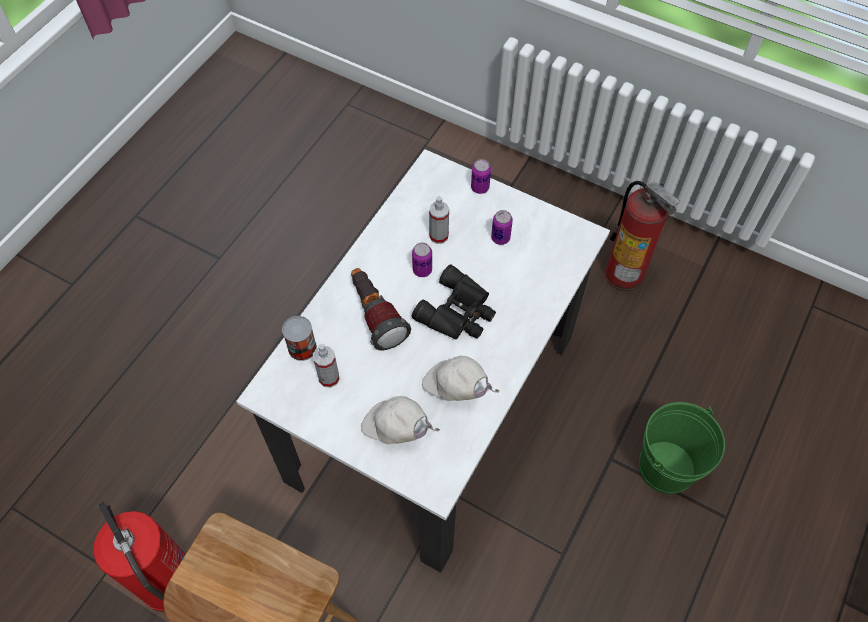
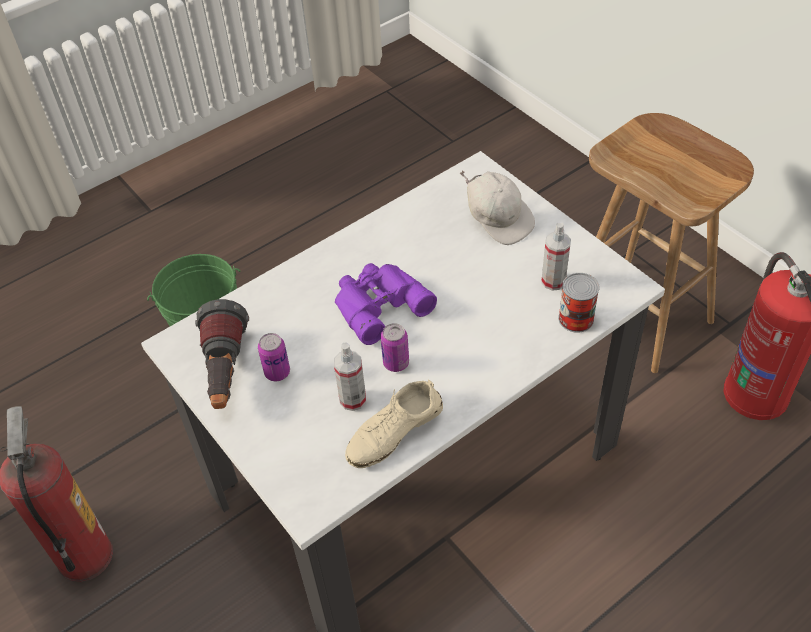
camera: 155 degrees left, 10 degrees down
flashlight [351,268,411,351] -> flashlight moved to [195,299,249,409]
black binoculars [412,264,496,340] -> purple binoculars [335,263,437,345]
white cap [422,356,499,401] -> none
can [471,159,491,194] -> none
none -> beige shoe [345,379,443,468]

